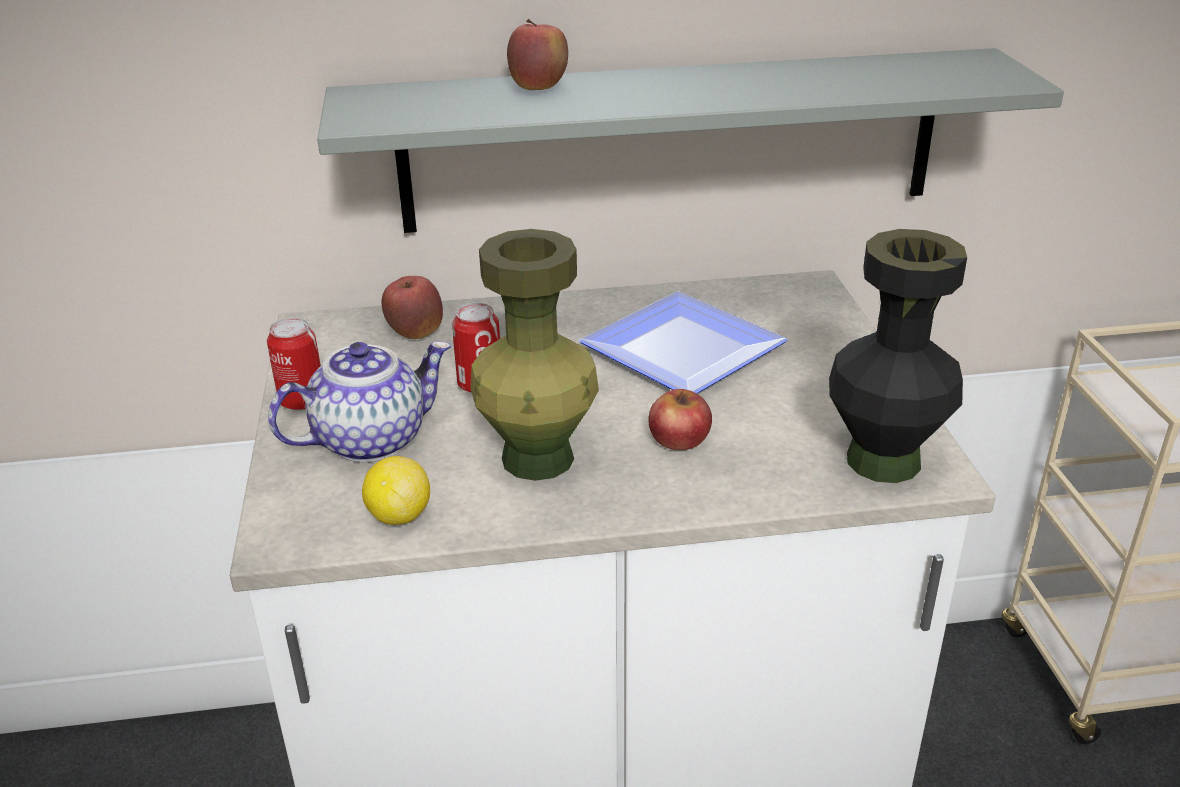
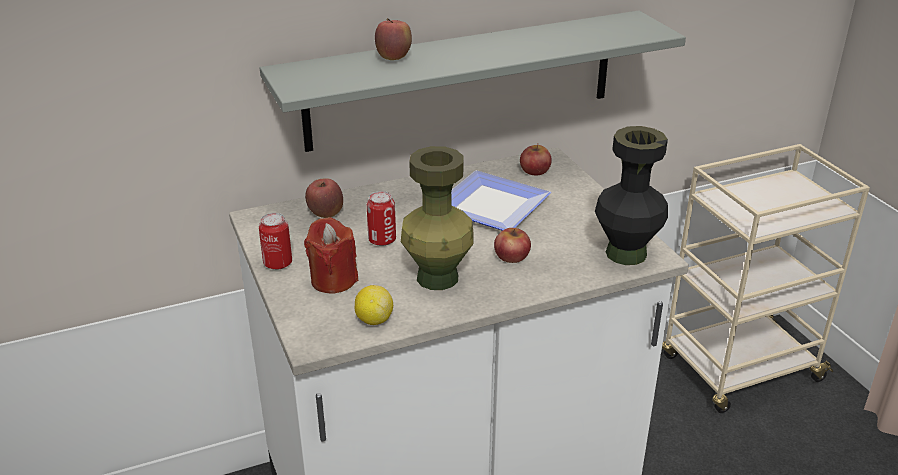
camera: 15 degrees left, 0 degrees up
teapot [268,341,451,463] -> red candle [304,217,358,294]
none -> apple [520,144,552,175]

